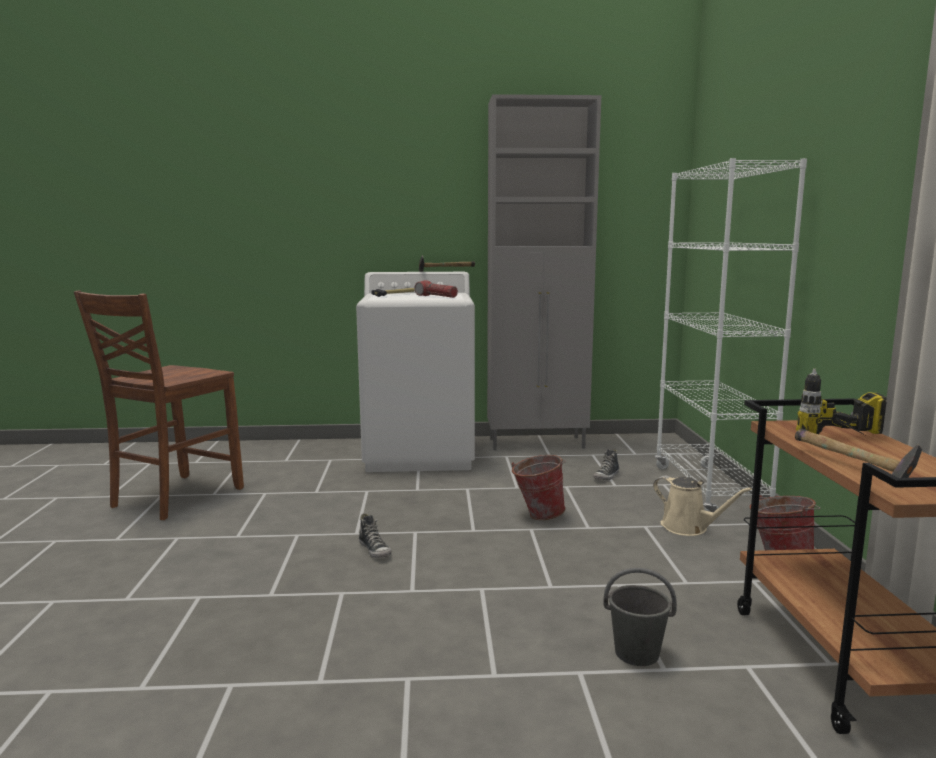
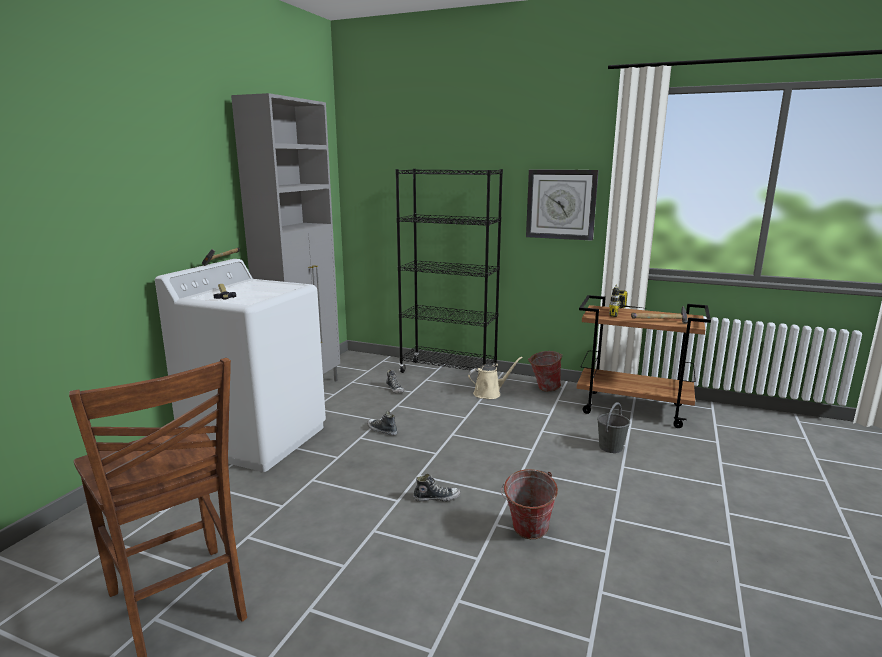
camera: 65 degrees left, 5 degrees up
flashlight [415,280,458,298] -> none
bucket [511,455,566,520] -> bucket moved to [501,469,558,539]
white bookcase [655,158,807,519] -> black bookcase [395,169,503,373]
none -> shoe [367,411,397,436]
none -> wall clock [526,169,599,241]

